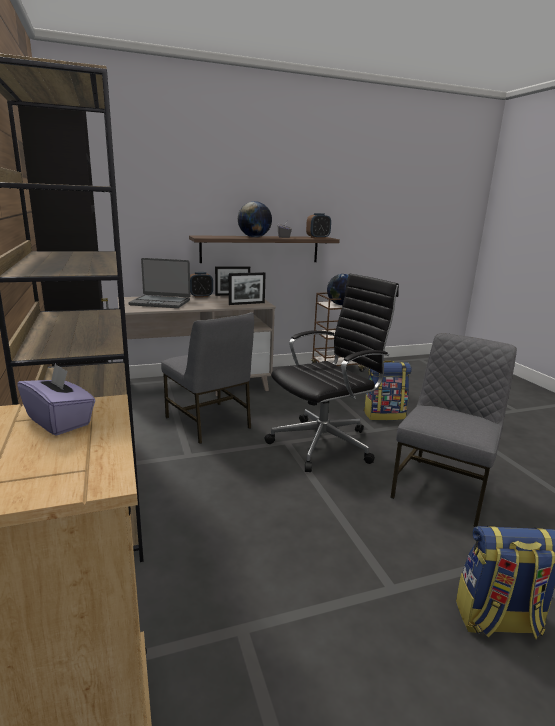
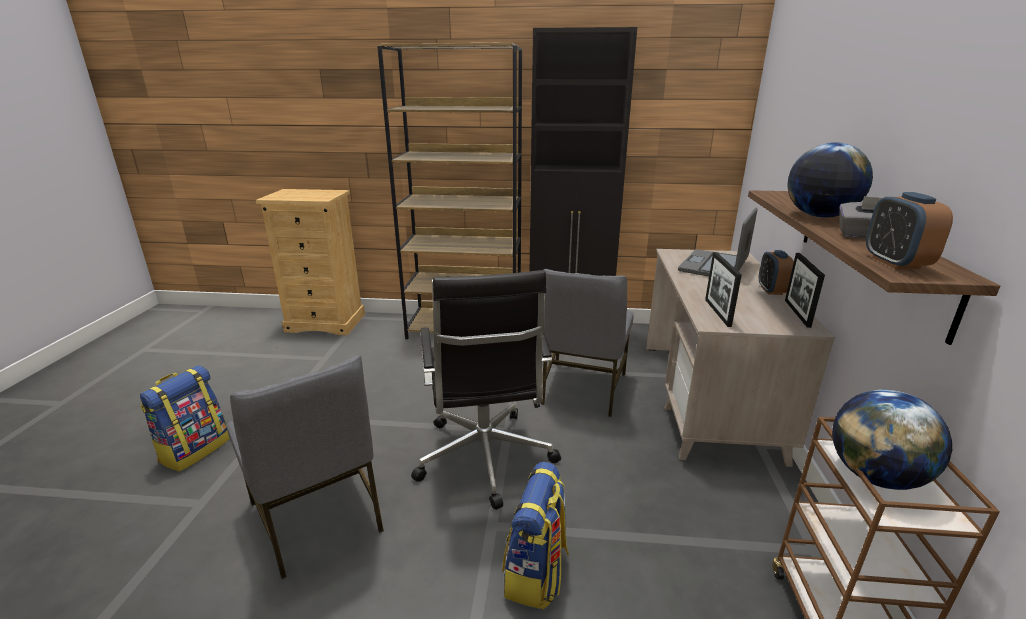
camera: 115 degrees right, 5 degrees up
purple tissue box [17,363,95,436] -> none
grey chair [161,312,254,444] -> grey chair turned 60 degrees counterclockwise [541,269,633,417]

